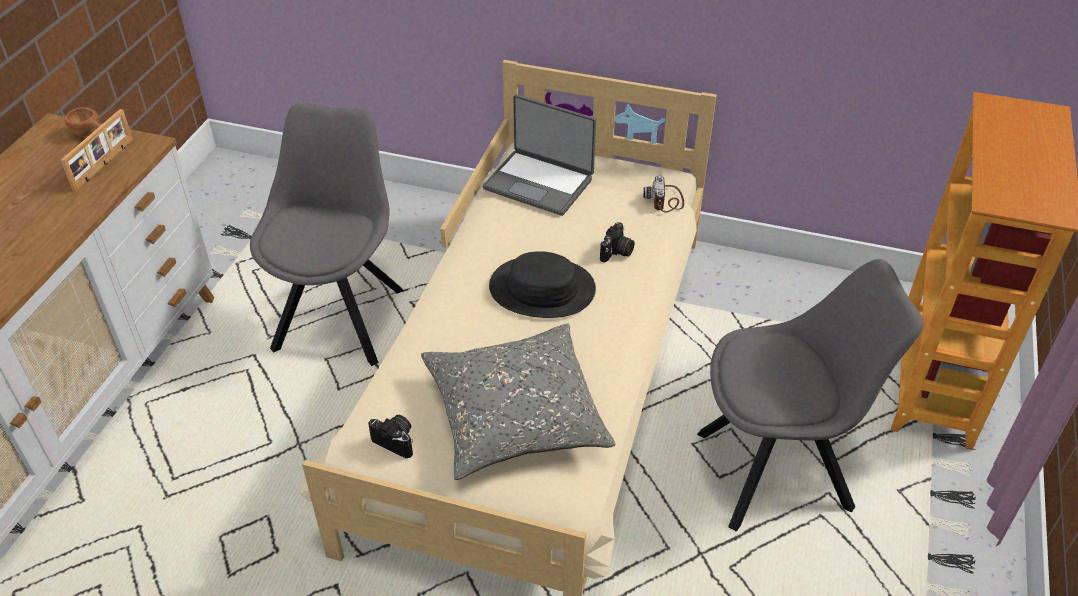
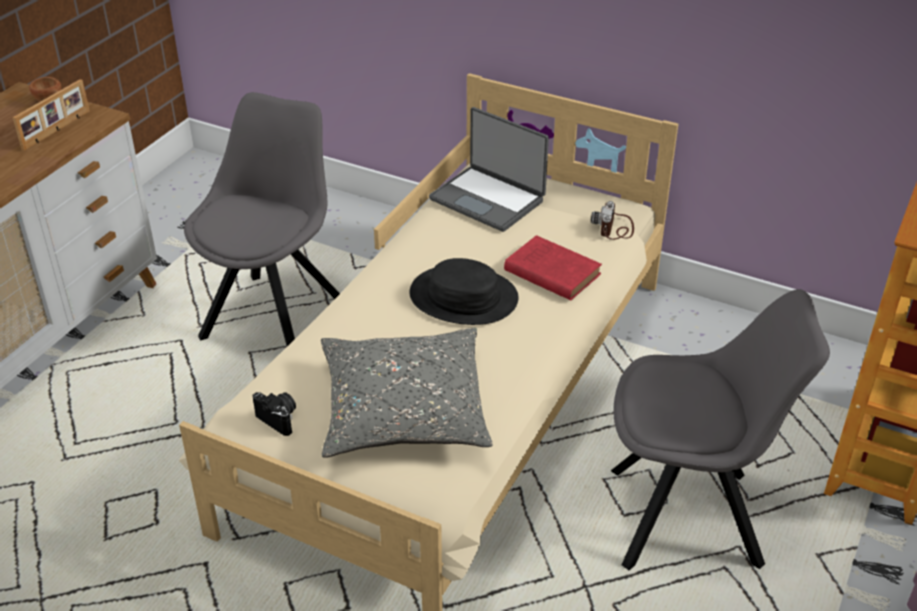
camera: 10 degrees right, 5 degrees down
camera [600,222,635,263] -> red book [504,235,602,300]

